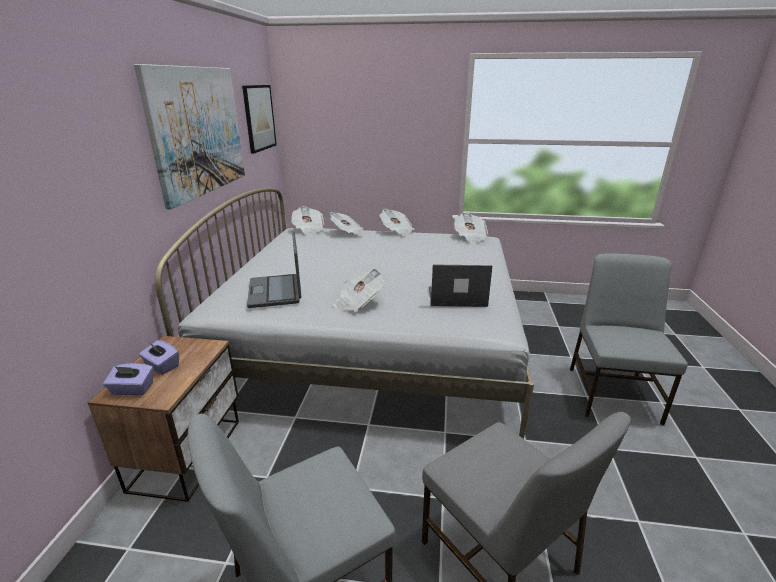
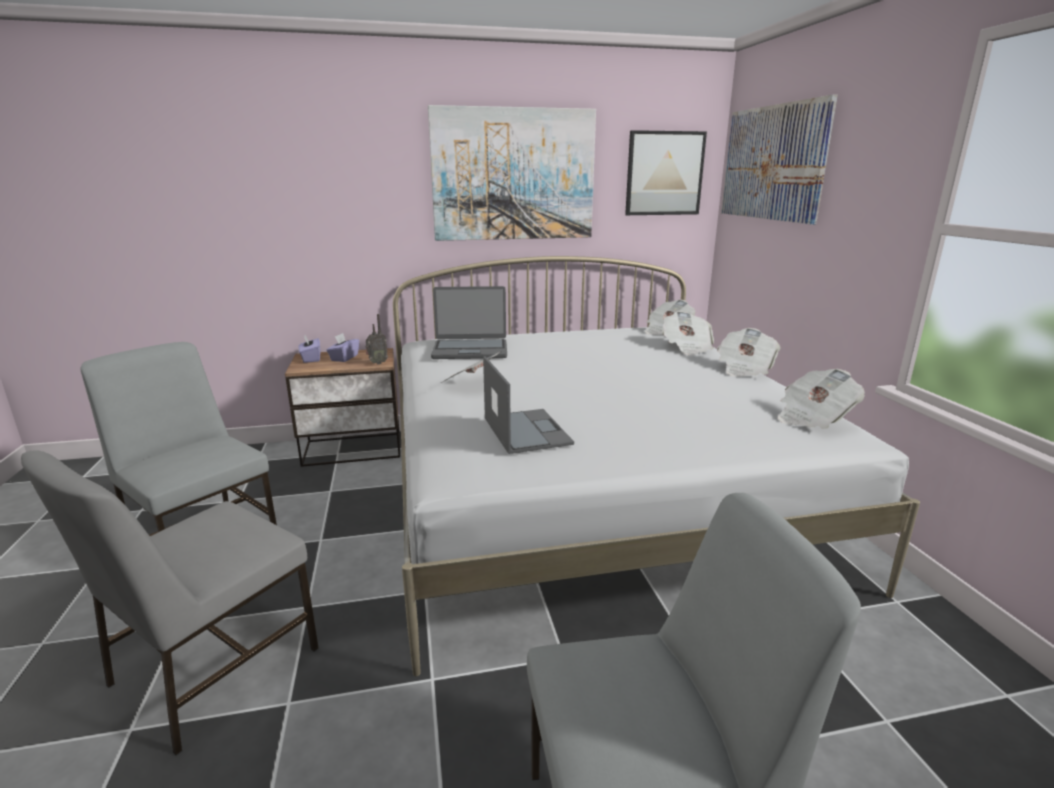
camera: 70 degrees right, 5 degrees down
laptop [247,231,301,308] -> laptop turned 150 degrees counterclockwise [431,286,507,359]
none -> radio [365,314,388,364]
none -> picture [721,94,838,224]

